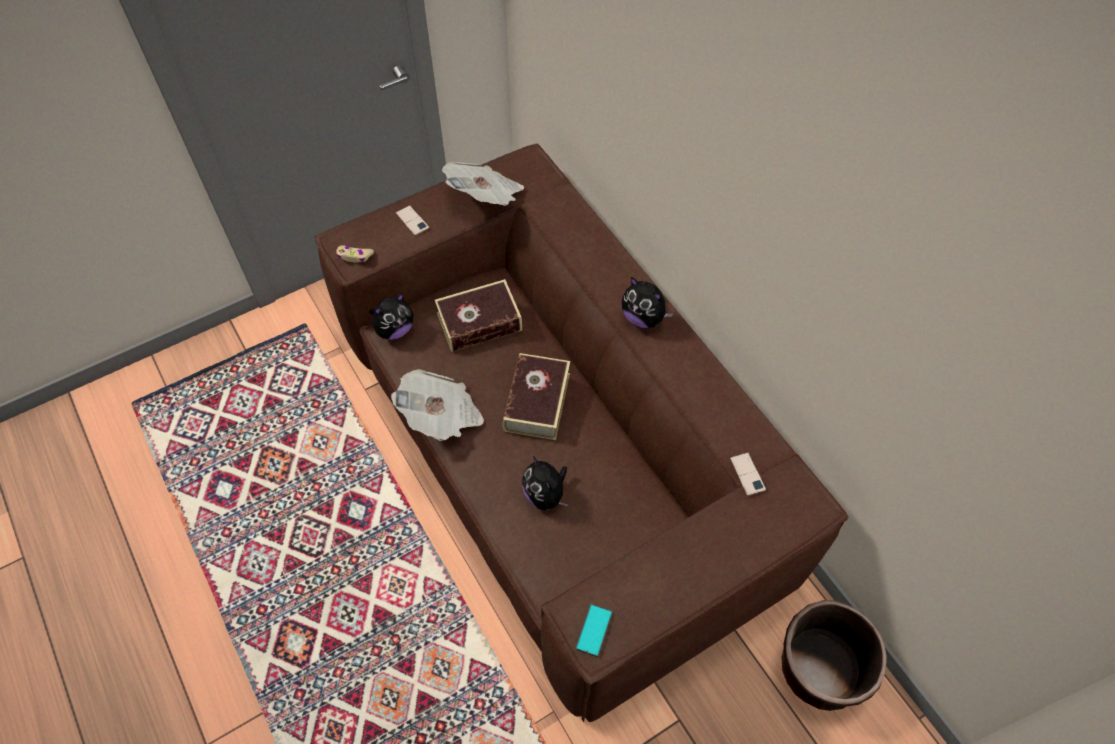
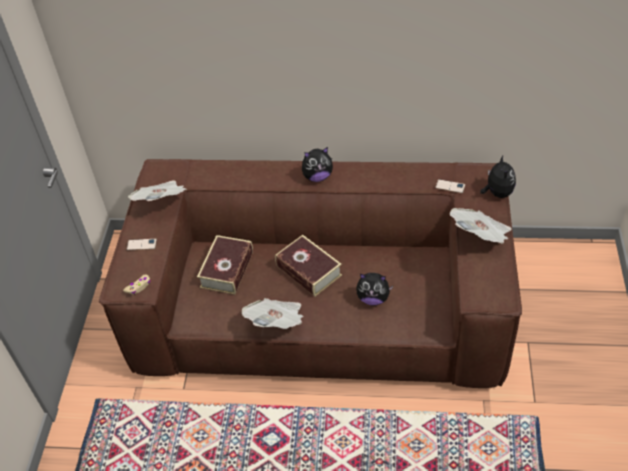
camera: 50 degrees left, 10 degrees down
plush toy [369,293,414,340] -> plush toy moved to [480,156,516,198]
phone [576,603,613,657] -> none
brown planter [781,600,887,711] -> none
none -> newspaper [450,208,512,243]

